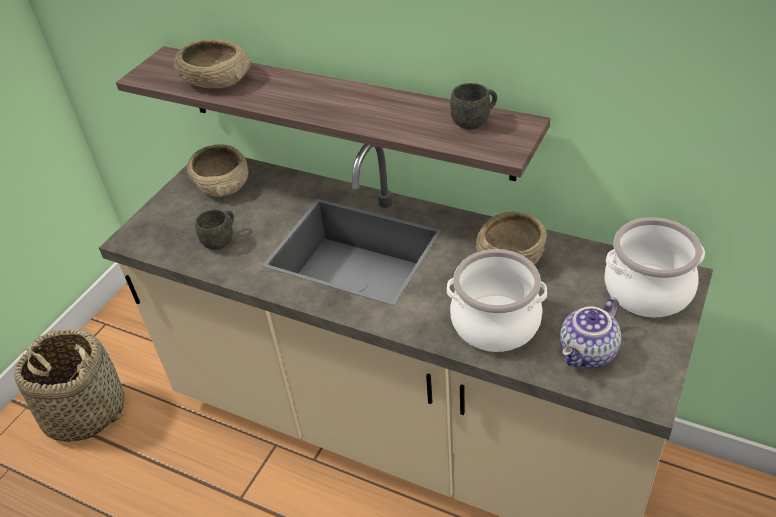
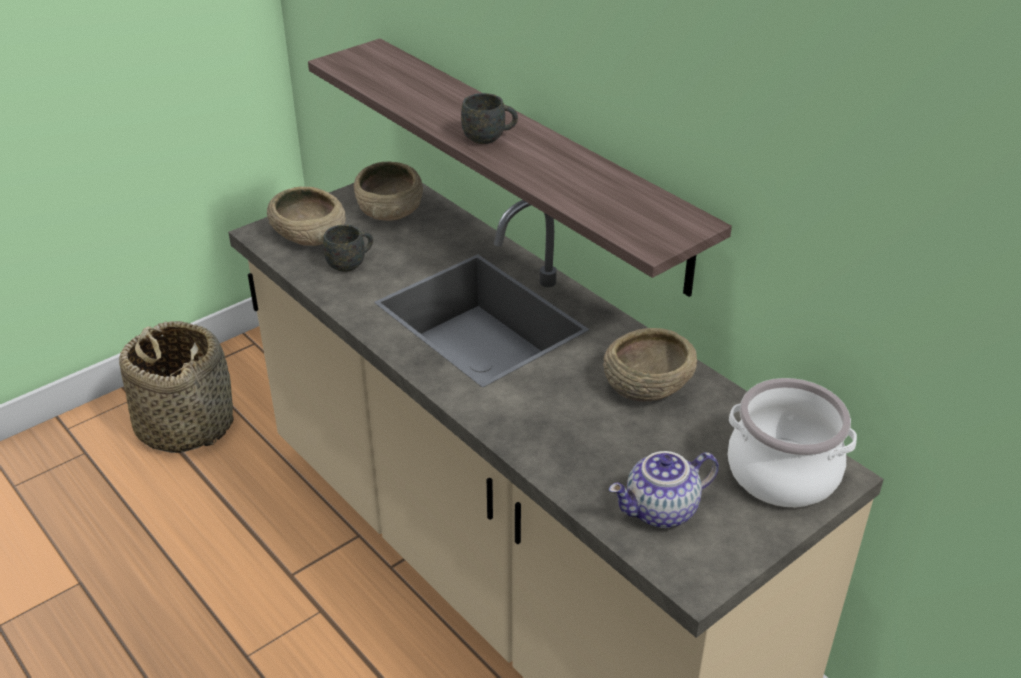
camera: 20 degrees right, 5 degrees down
beige bowl [174,39,250,88] -> beige bowl moved to [267,187,346,246]
cooking pot [447,249,547,352] -> none
grey mug [450,83,497,130] -> grey mug moved to [461,93,518,144]

